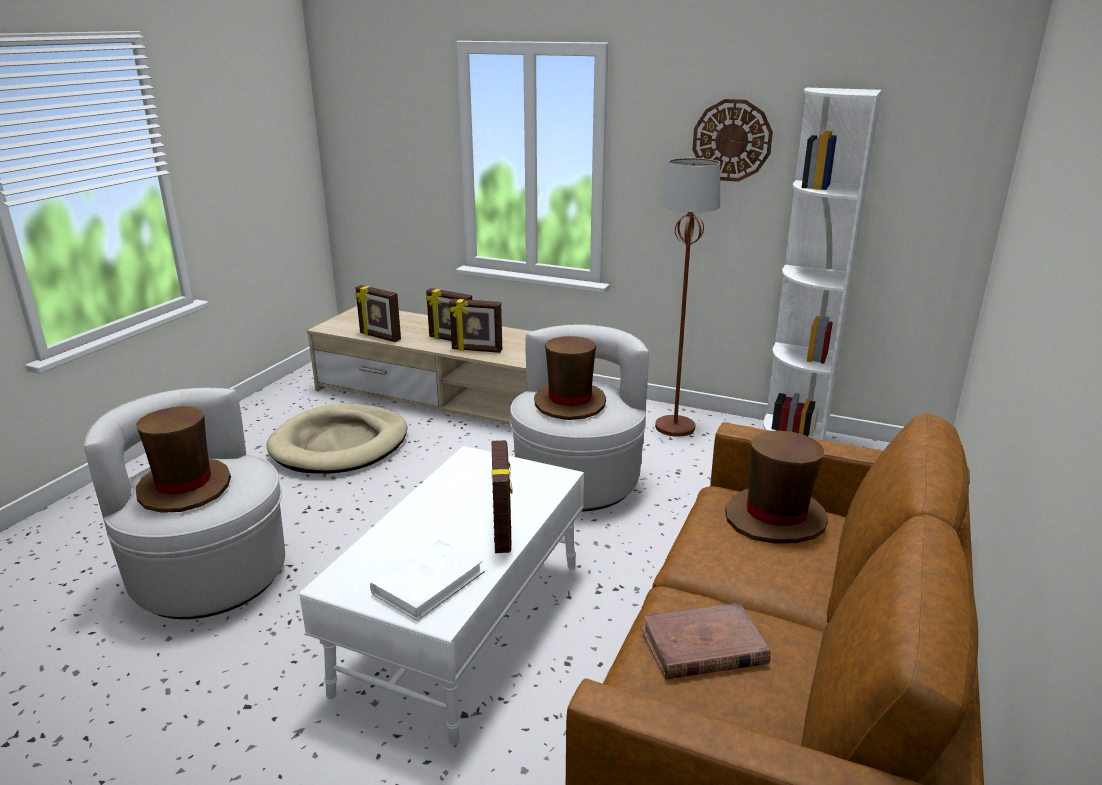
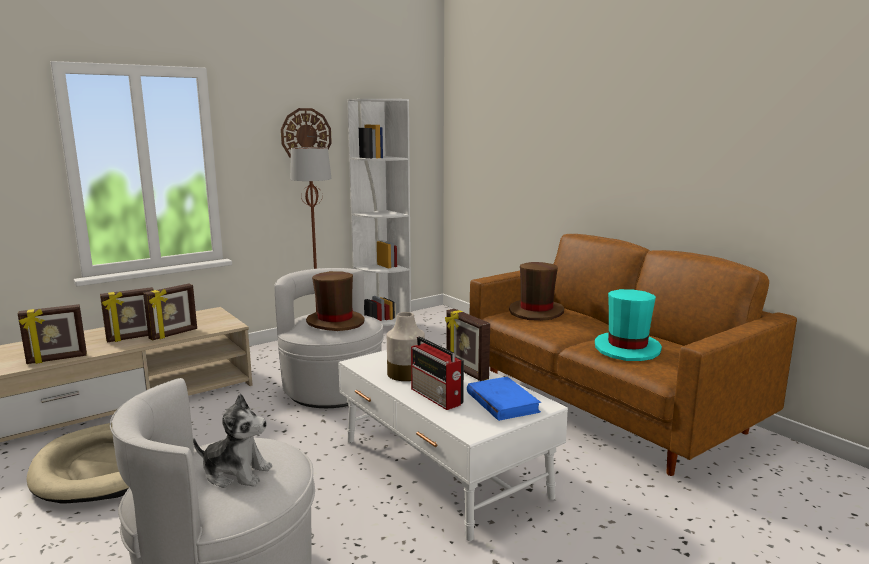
camera: 60 degrees left, 10 degrees down
brown hat [136,406,231,513] -> plush toy [193,393,272,488]
white book [370,539,485,621] -> blue book [467,377,541,421]
picture frame [491,440,513,553] -> picture frame turned 150 degrees counterclockwise [445,309,490,381]
brown book [641,603,771,680] -> turquoise hat [595,289,662,361]
none -> beige vase [387,312,425,381]
none -> radio [411,336,464,410]

